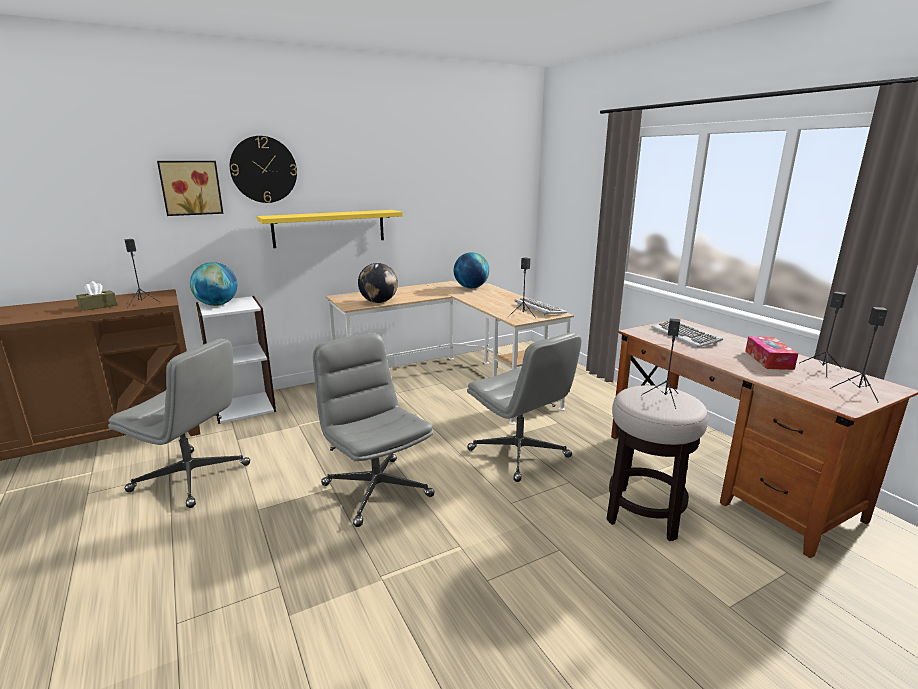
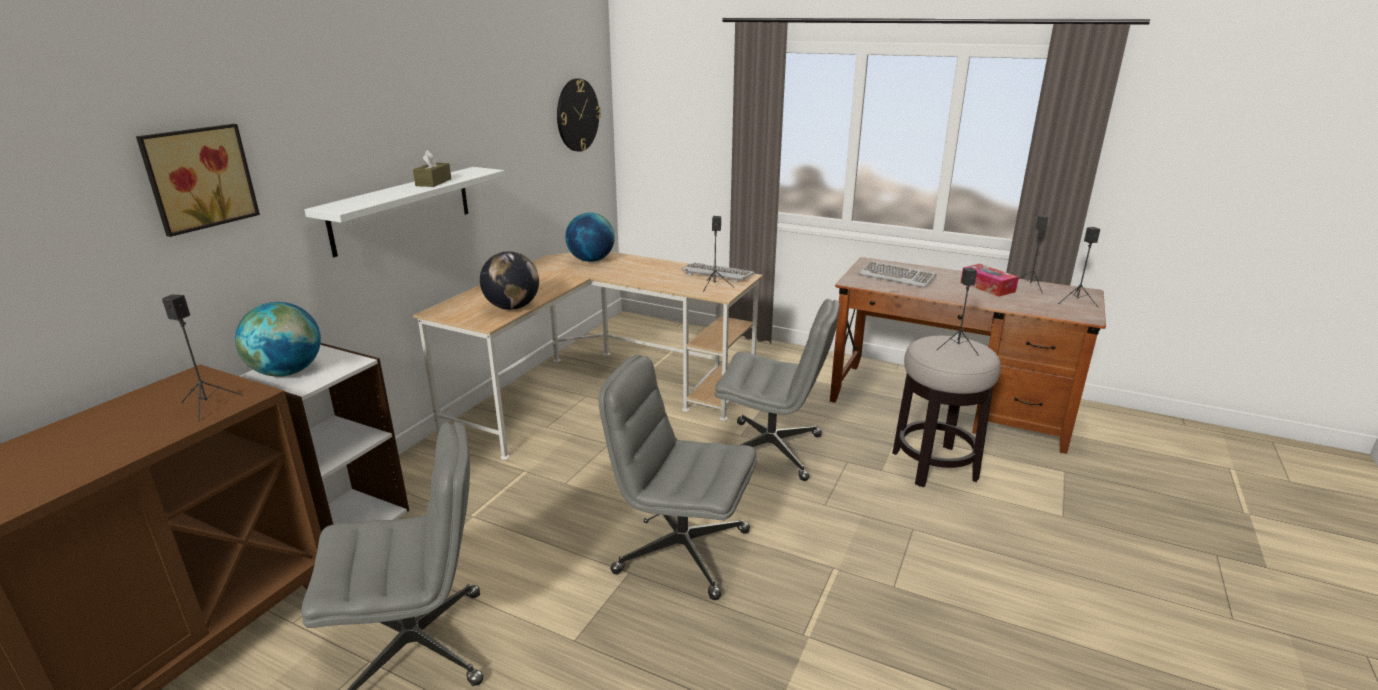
camera: 35 degrees left, 5 degrees up
brown tissue box [76,281,117,311] -> brown tissue box moved to [413,150,451,187]
wall clock [230,136,297,203] -> wall clock moved to [557,78,601,152]
yellow shelf [257,210,403,248] -> white shelf [304,167,505,257]

